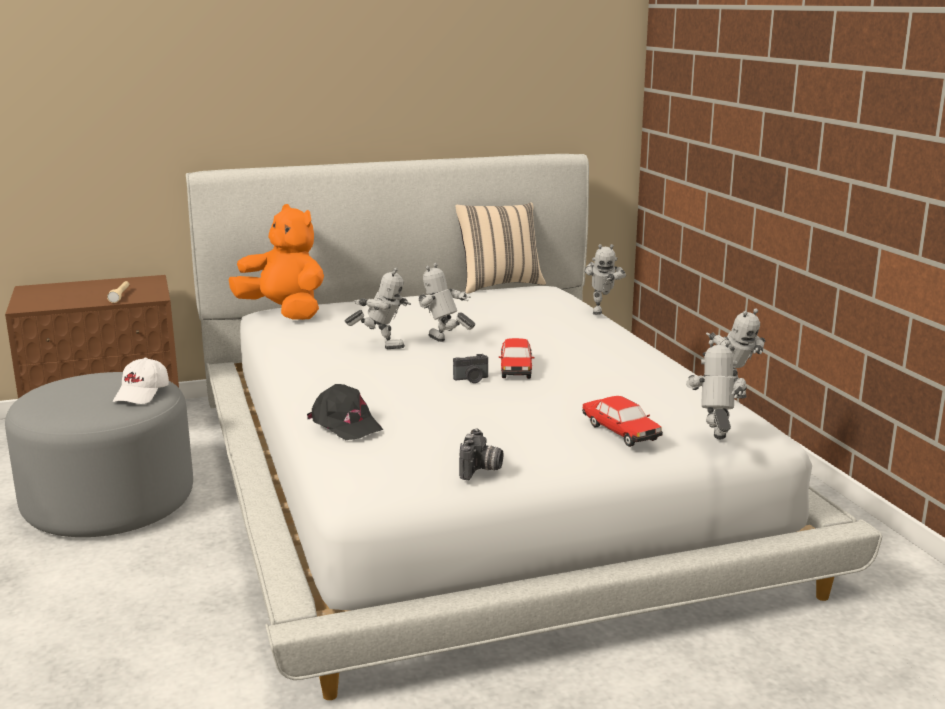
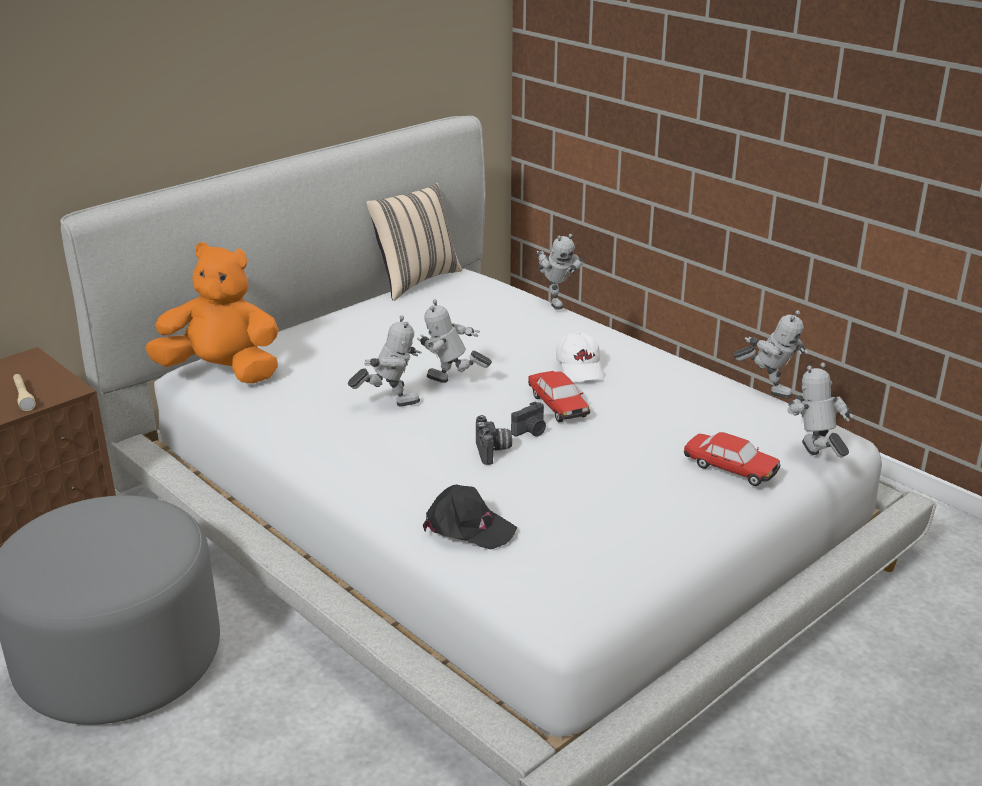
camera: 25 degrees left, 10 degrees up
white cap [113,358,169,404] -> white cap moved to [556,332,605,383]
camera [459,428,503,480] -> camera moved to [476,415,512,465]

